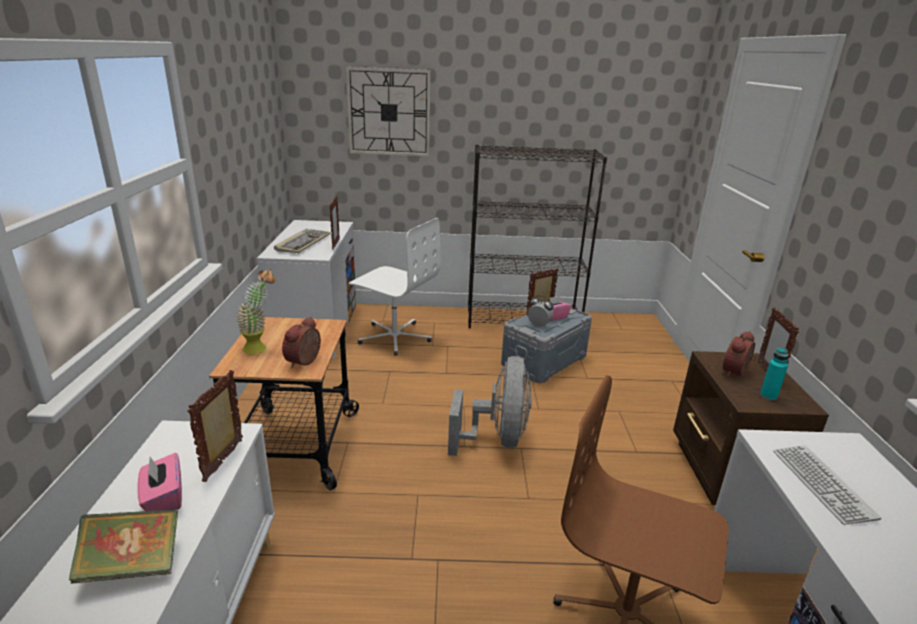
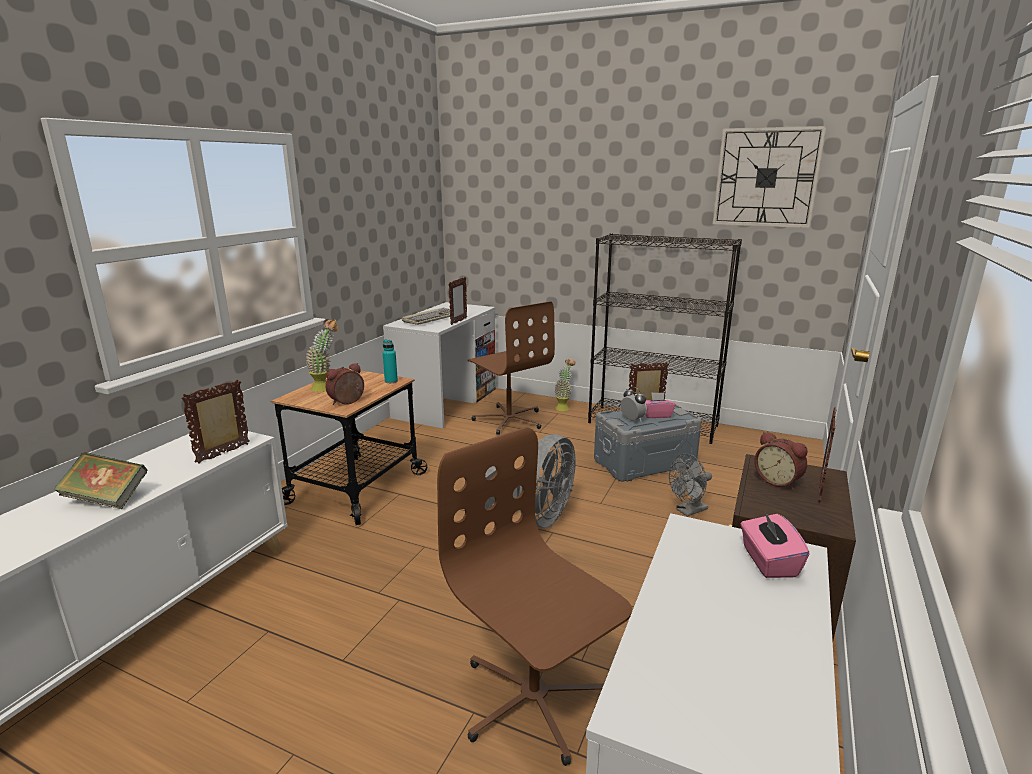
camera: 25 degrees right, 5 degrees down
pink tissue box [138,453,182,511] -> pink tissue box moved to [741,510,809,578]
wall clock [346,67,431,156] -> wall clock moved to [712,126,826,228]
white office chair [349,218,441,356] -> brown office chair [467,301,555,435]
alarm clock [723,331,757,377] -> alarm clock turned 105 degrees counterclockwise [754,432,807,490]
turquoise bottle [760,348,789,401] -> turquoise bottle moved to [383,339,398,383]
keyboard [773,445,881,525] -> none
none -> potted plant [554,358,576,411]
none -> grey fan [669,453,712,517]

